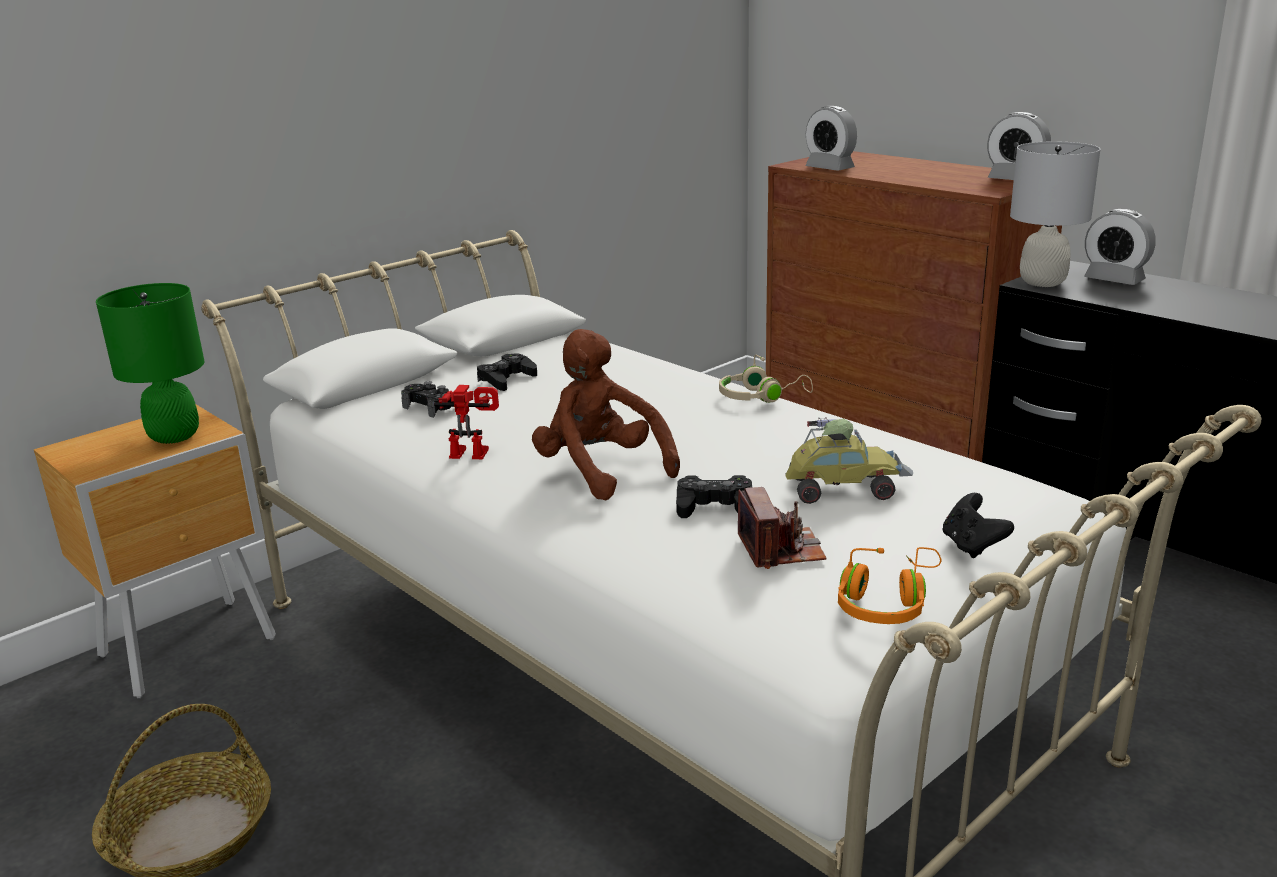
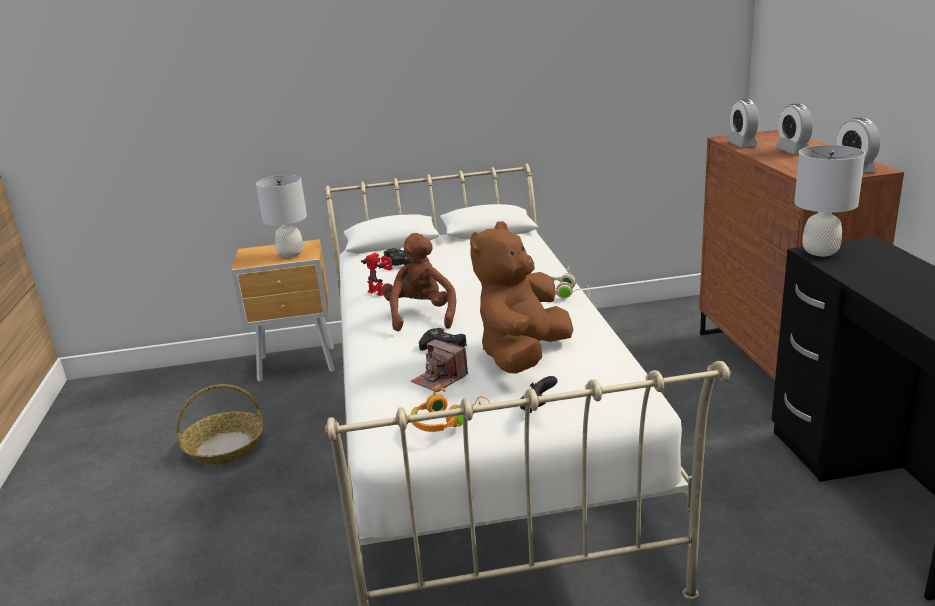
camera: 35 degrees right, 0 degrees up
green table lamp [96,283,204,444] -> grey table lamp [256,175,307,258]
black game controller [477,353,537,391] -> none
camera [738,487,826,569] -> camera turned 105 degrees clockwise [411,339,468,392]
toy car [785,417,913,504] -> brown plush toy [470,221,573,374]
alarm clock [1084,209,1156,285] -> alarm clock moved to [776,104,813,154]

